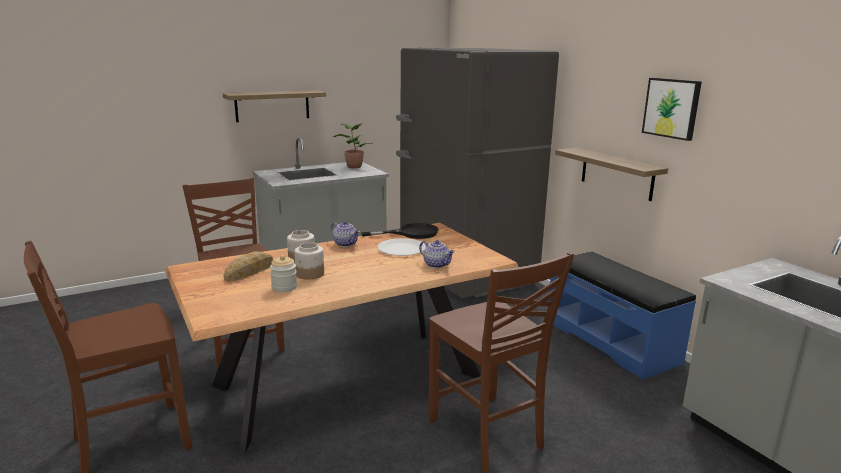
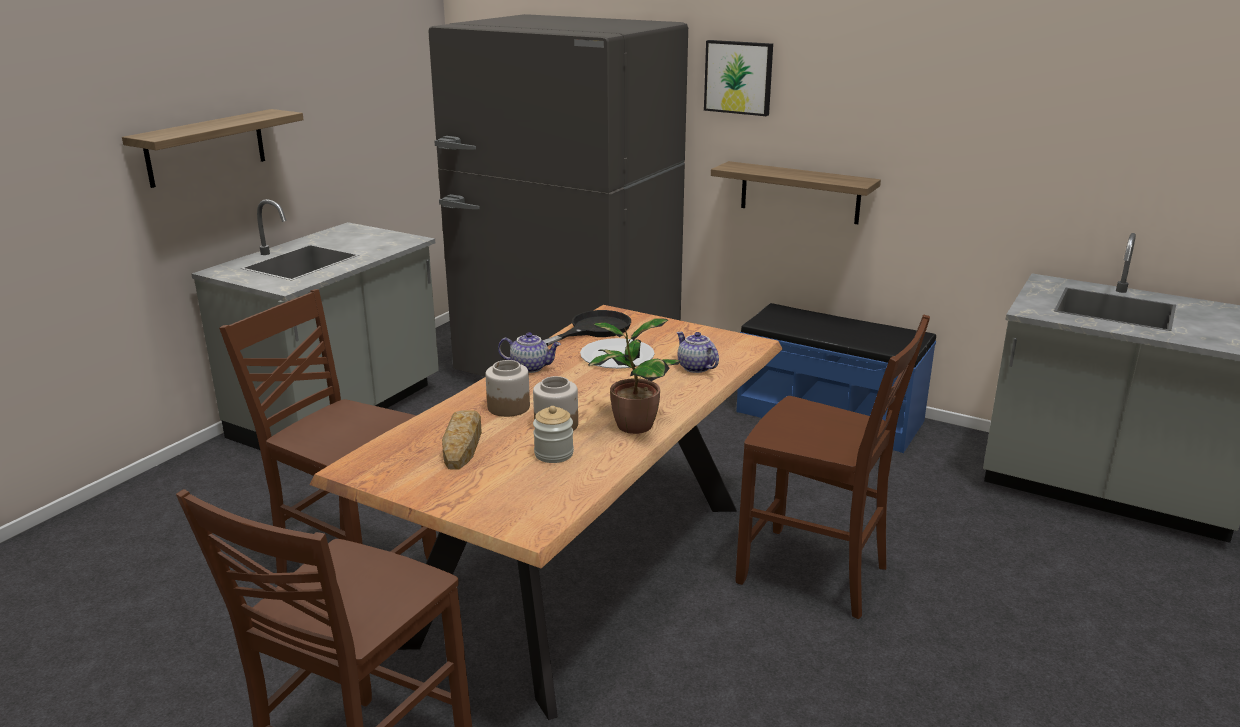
camera: 30 degrees left, 5 degrees up
potted plant [333,124,373,168] -> potted plant moved to [588,318,681,434]
teapot [419,240,455,268] -> teapot turned 135 degrees counterclockwise [677,332,719,373]
picture [642,78,702,141] -> picture moved to [704,40,773,116]

